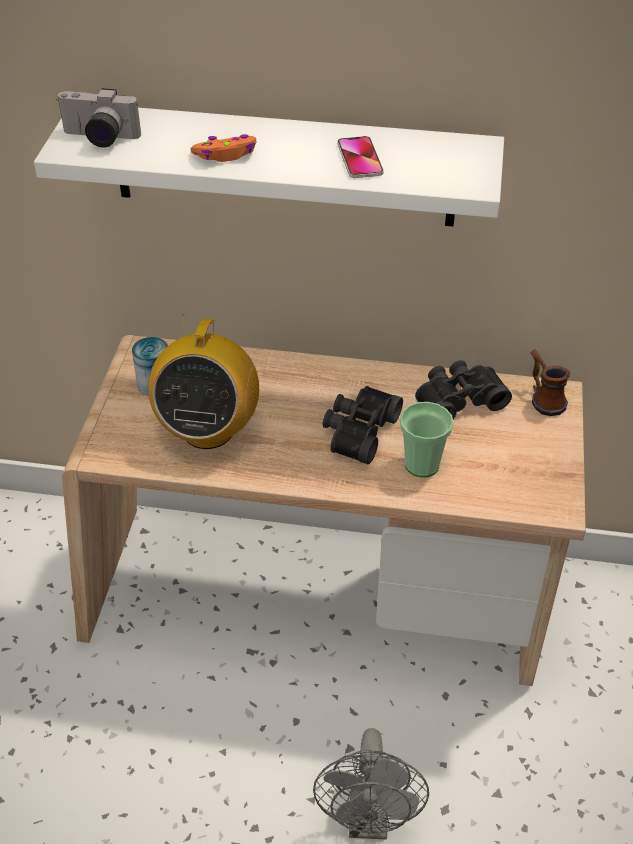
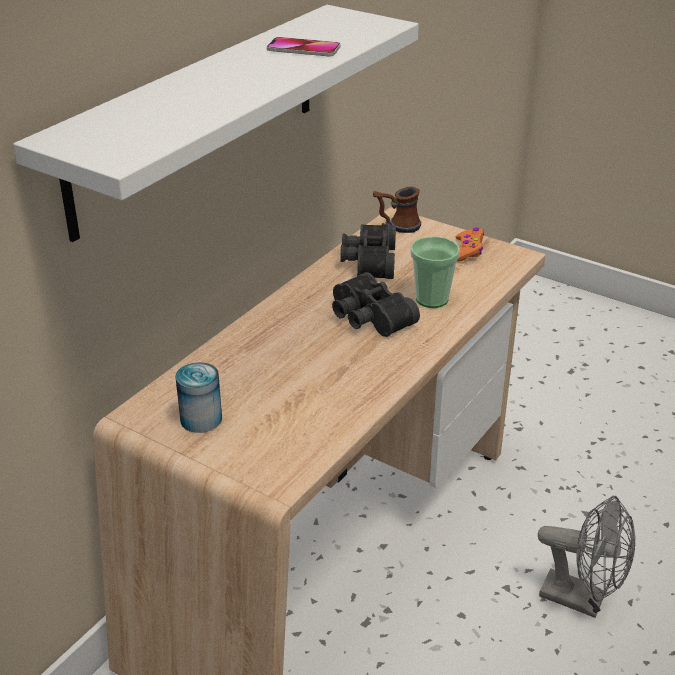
camera: 65 degrees left, 10 degrees down
camera [56,88,141,148] -> none
radio [148,315,259,449] -> none
orange game controller [190,134,257,162] -> orange game controller moved to [455,227,484,262]

